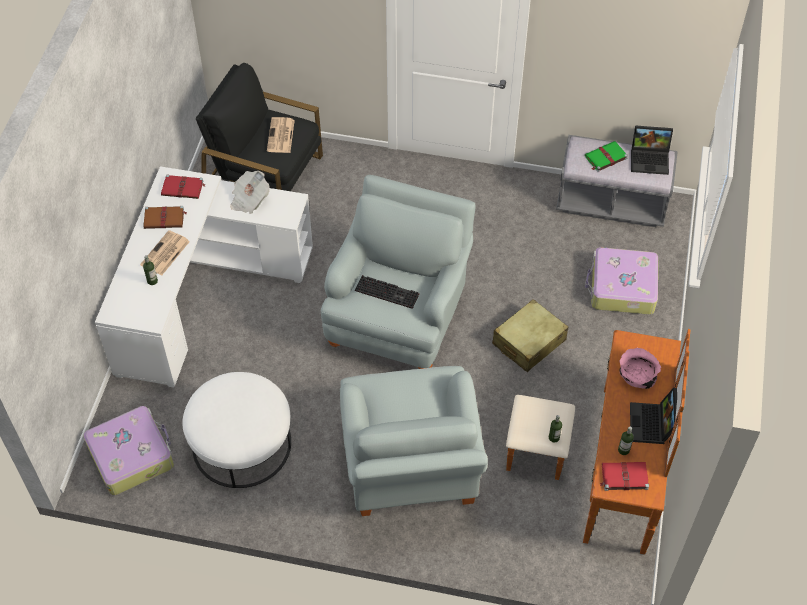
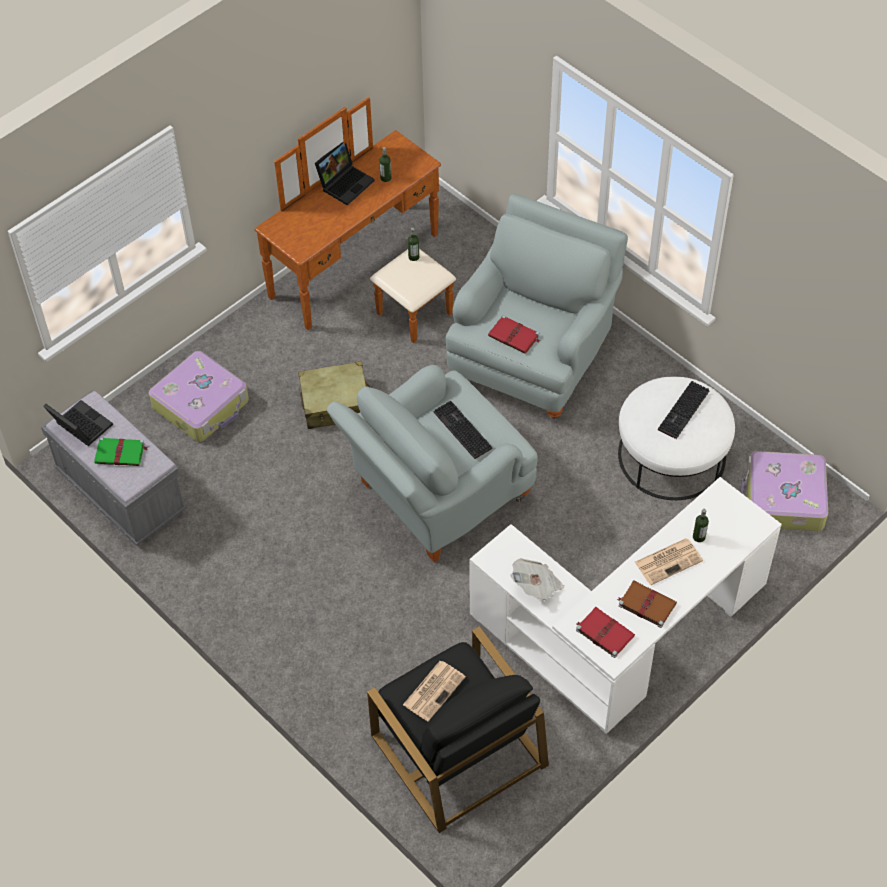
camera: 145 degrees left, 0 degrees up
red book [600,462,649,491] -> red book moved to [488,315,540,354]
pink bowl [619,348,661,389] -> none
none -> keyboard [658,381,710,439]

